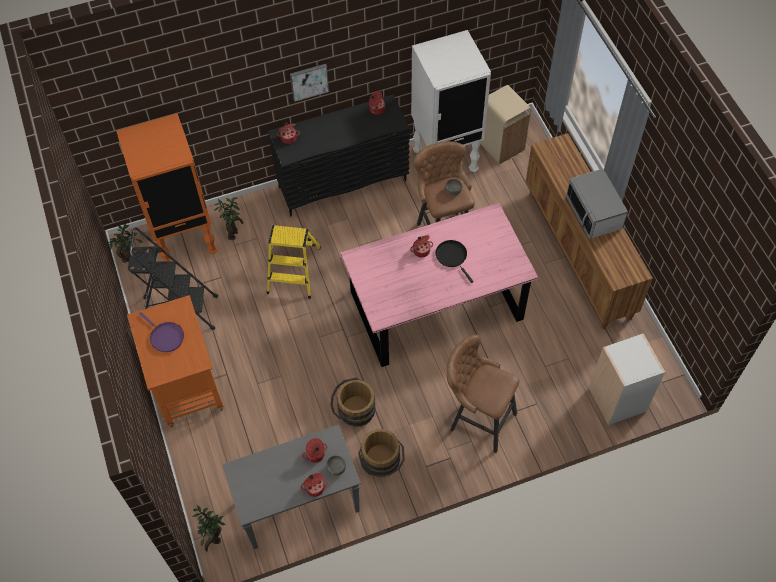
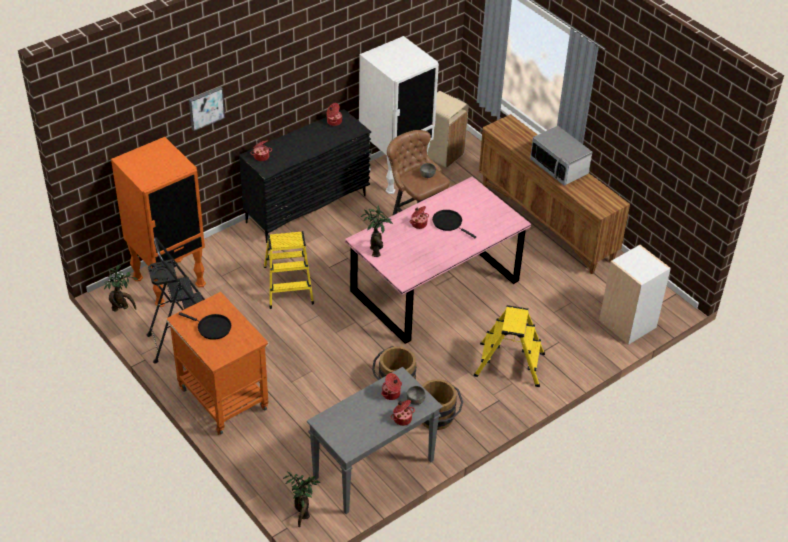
camera: 20 degrees left, 15 degrees down
purple frying pan [139,312,184,352] -> black frying pan [179,312,231,340]
potted plant [214,197,243,240] -> potted plant moved to [361,205,393,257]
picture [290,64,329,102] -> picture moved to [189,87,225,131]
brown stool [447,334,519,453] -> yellow step ladder [473,305,545,387]

